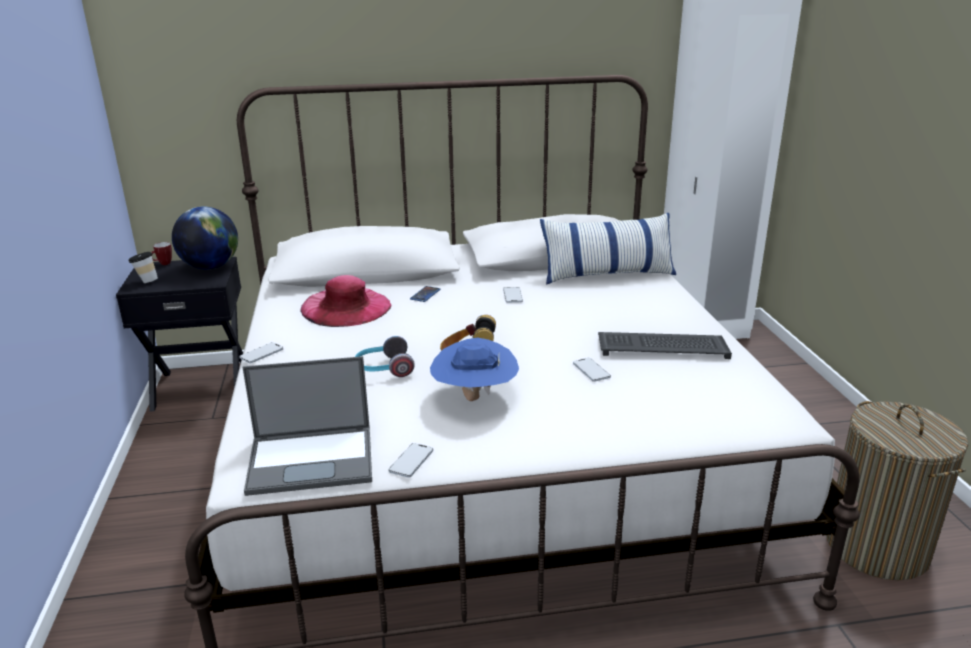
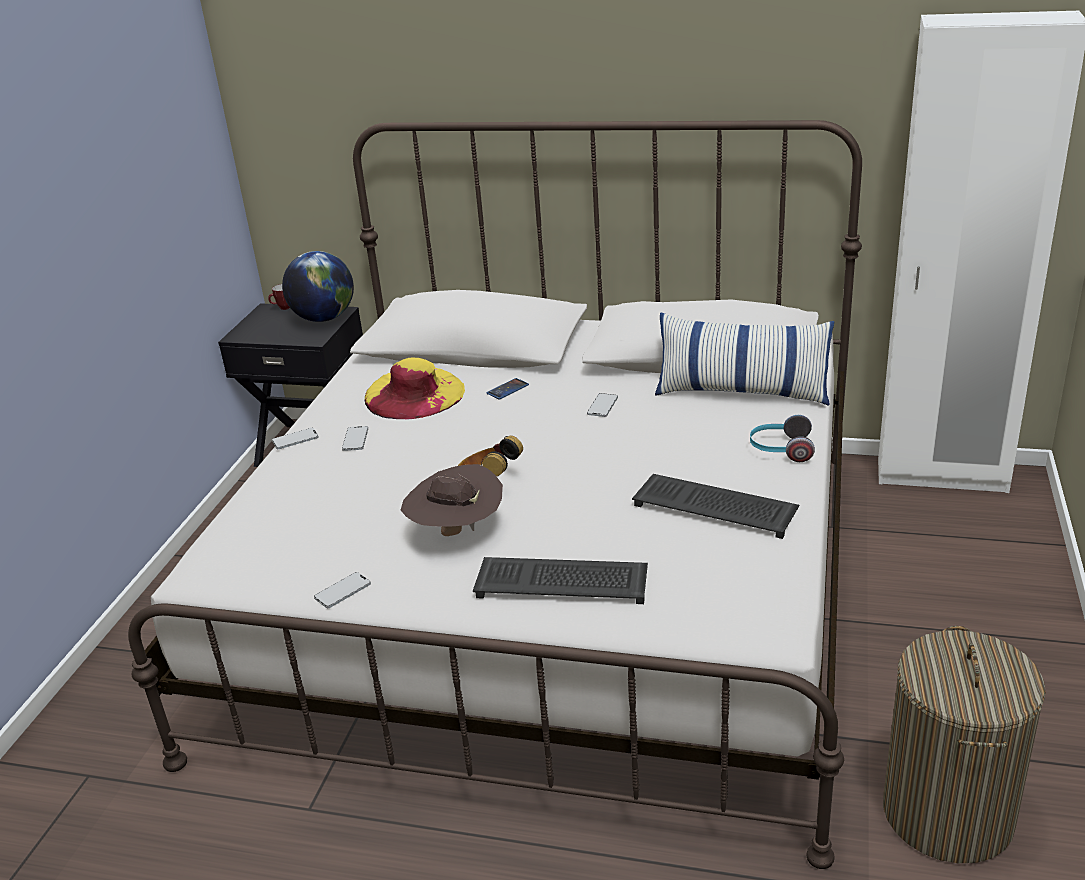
camera: 25 degrees right, 5 degrees up
cup [129,252,158,283] -> none
laptop [242,356,372,496] -> none
pink hat [300,275,391,327] -> yellow hat [364,358,465,419]
headphones [355,336,415,377] -> headphones moved to [750,415,815,462]
blue hat [430,338,519,401] -> brown hat [401,464,503,536]
phone [573,358,611,382] -> phone moved to [342,426,368,451]
none -> keyboard [473,557,648,604]

